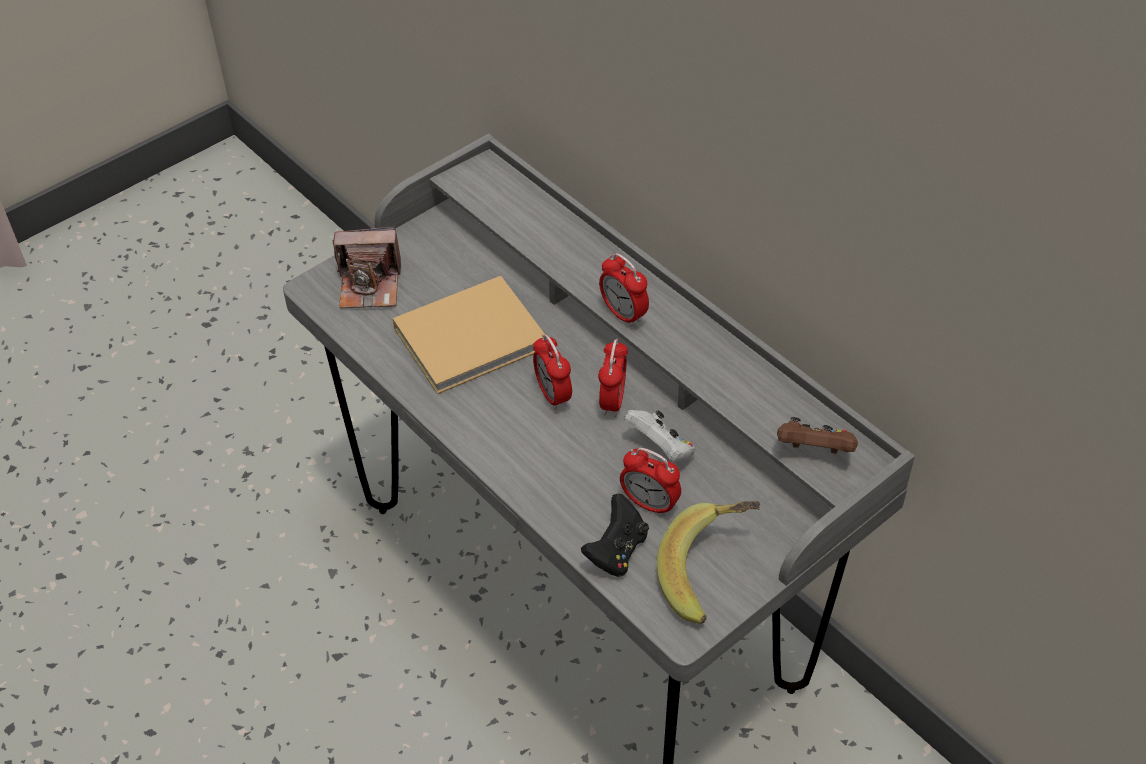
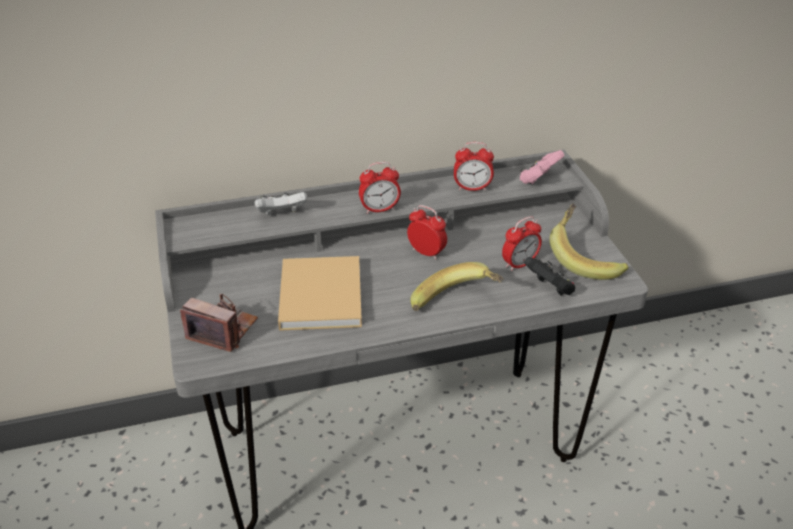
camera: 65 degrees left, 10 degrees down
camera [333,227,401,308] -> camera turned 90 degrees counterclockwise [180,293,258,352]
alarm clock [533,334,572,410] -> alarm clock moved to [454,142,494,191]
white game controller [624,410,695,463] -> white game controller moved to [255,192,307,215]
brown game controller [777,417,858,454] -> pink game controller [520,150,564,184]
none -> banana [410,262,504,311]

